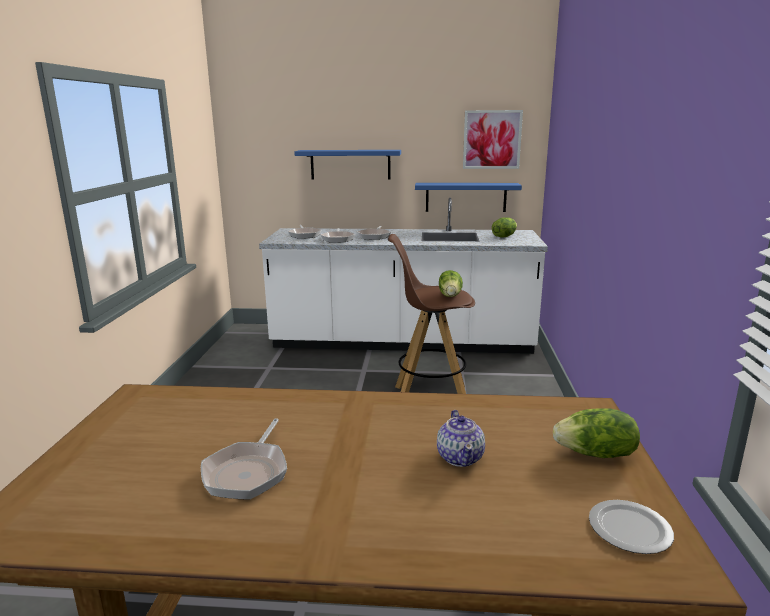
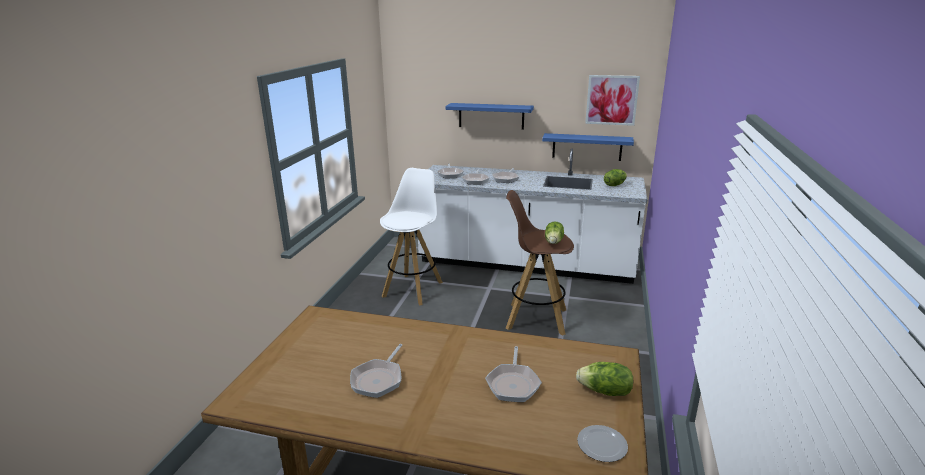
camera: 10 degrees right, 5 degrees up
teapot [437,410,485,467] -> frying pan [485,346,542,402]
none -> white stool [380,168,443,306]

